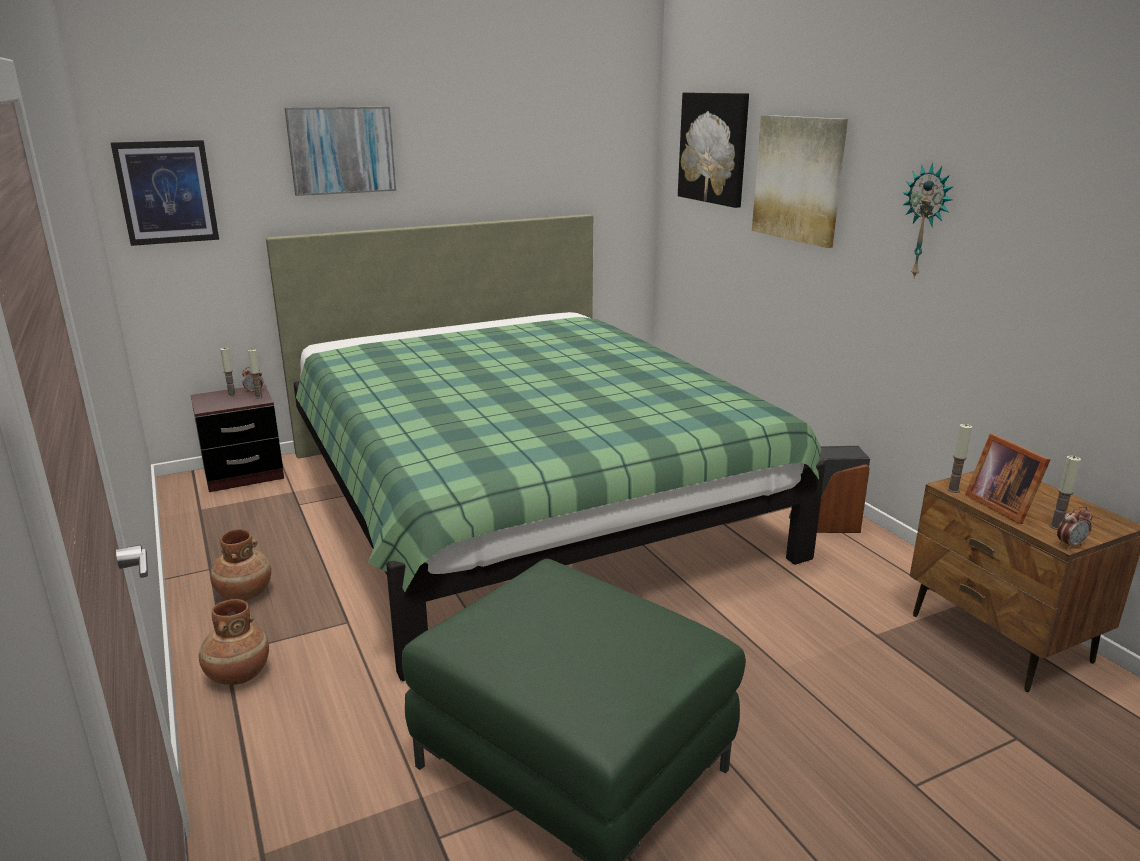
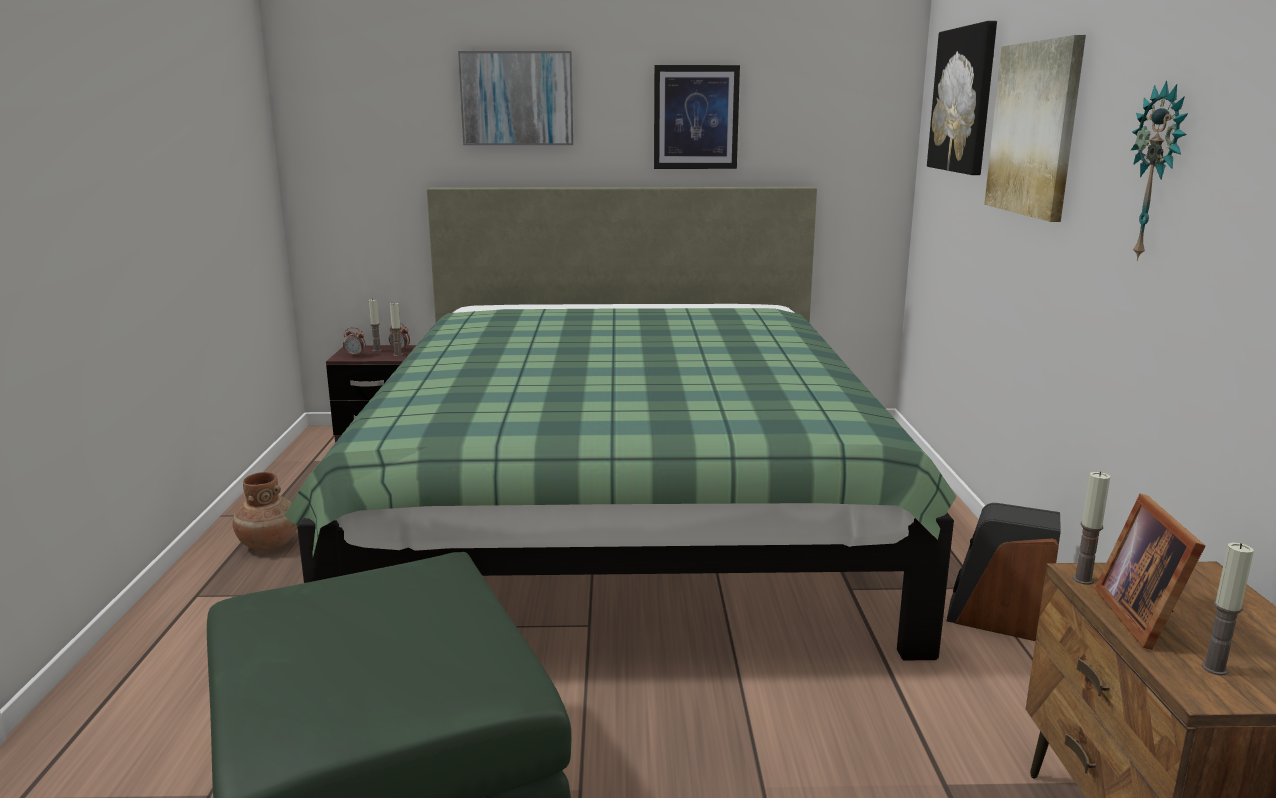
camera: 25 degrees right, 5 degrees down
picture [111,140,219,246] -> picture moved to [654,65,740,169]
brown vase [199,599,269,685] -> none
alarm clock [1057,506,1093,549] -> alarm clock moved to [343,327,366,356]

